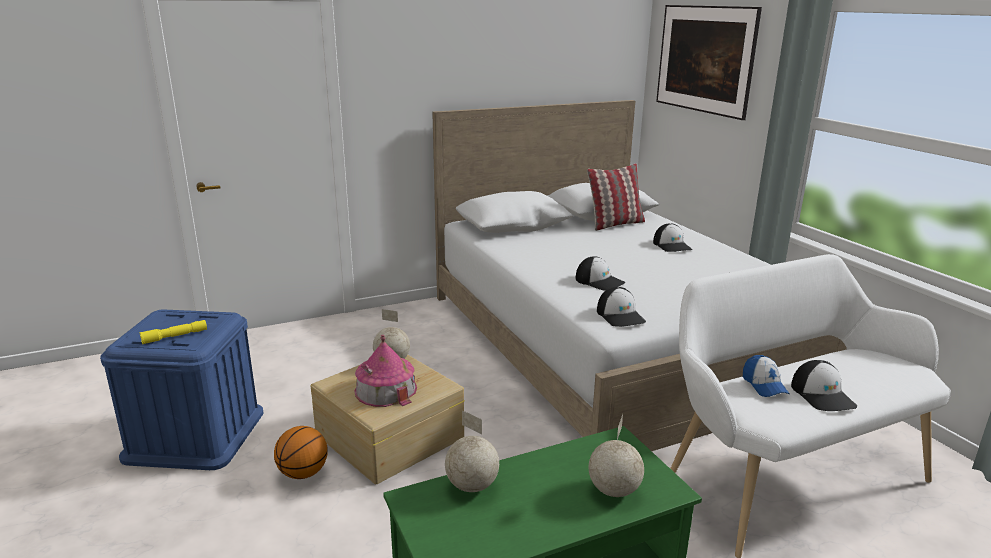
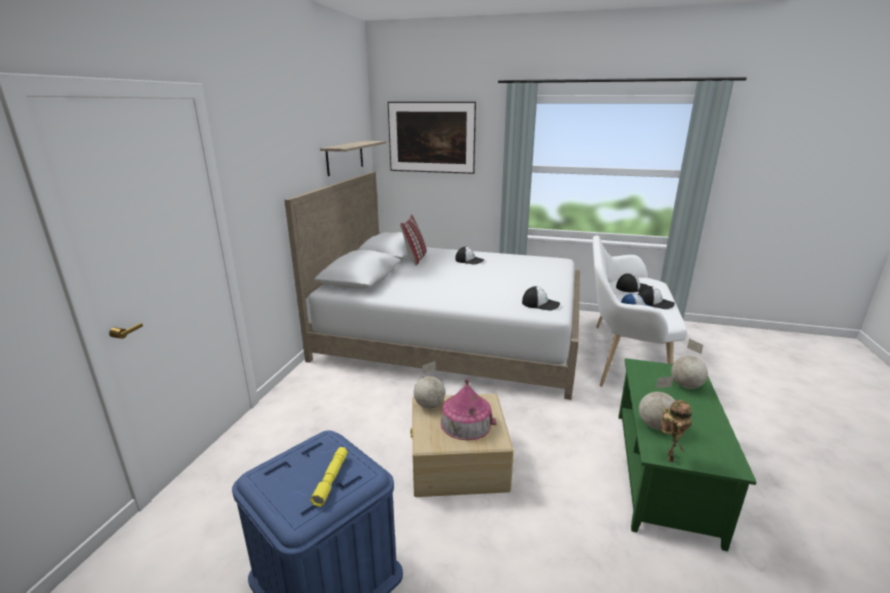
camera: 50 degrees left, 0 degrees up
basketball [274,426,328,479] -> none
cap [575,256,625,291] -> cap moved to [616,273,648,293]
none -> shelf [320,141,386,176]
none -> toy robot [661,400,692,462]

